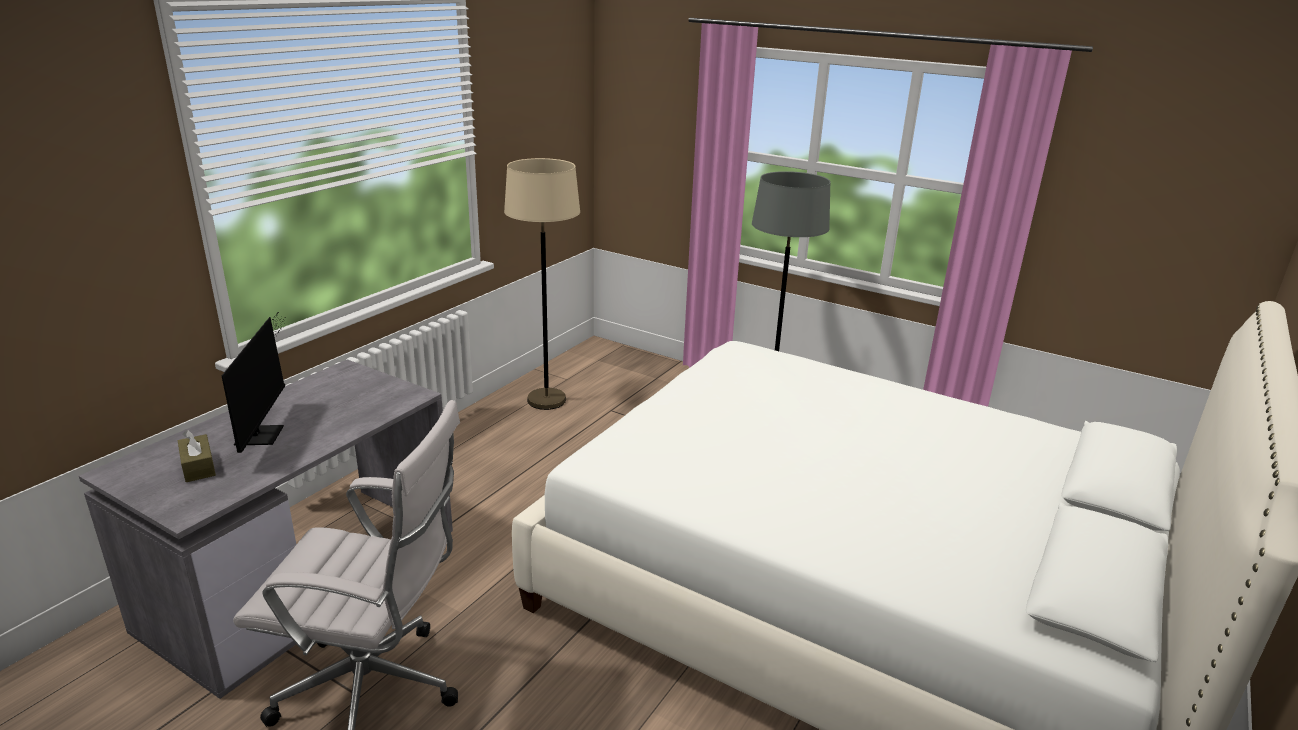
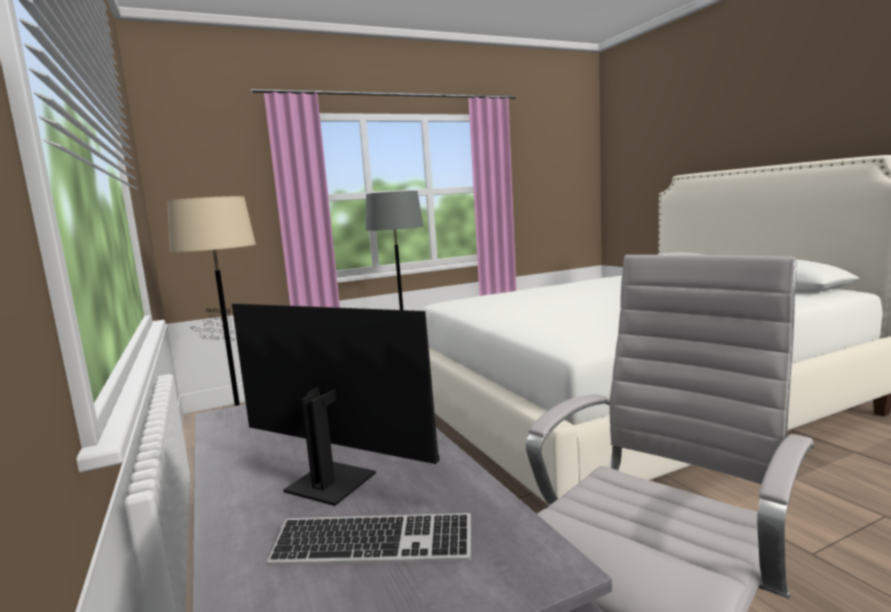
camera: 55 degrees left, 15 degrees down
brown tissue box [178,430,216,482] -> keyboard [267,513,471,565]

